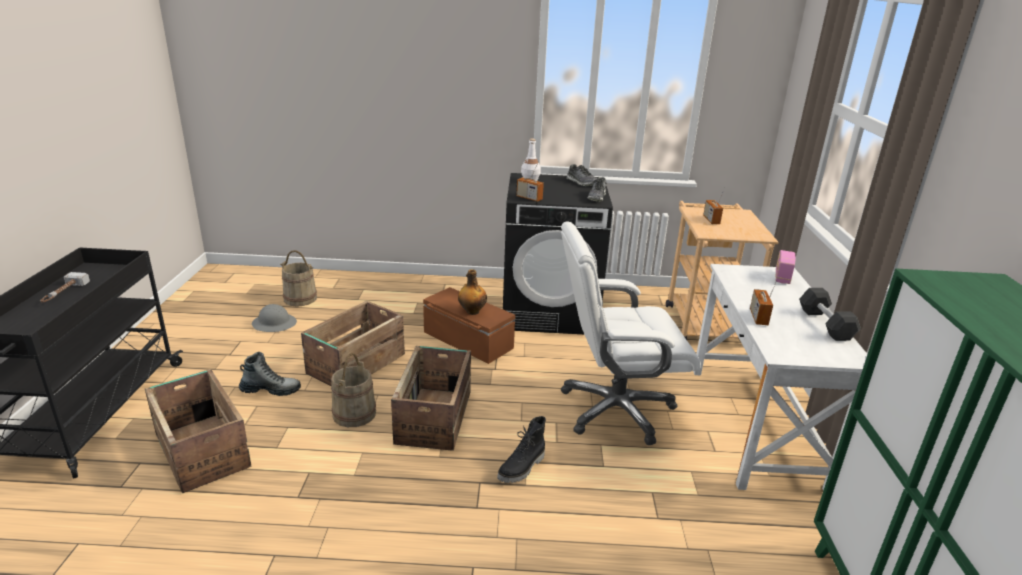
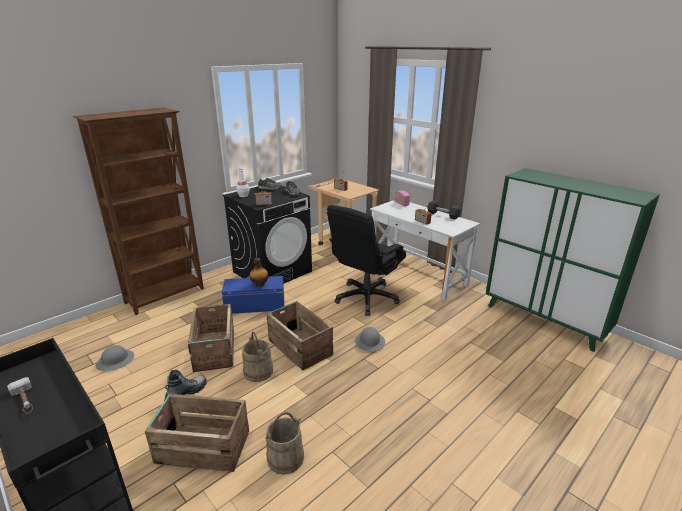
camera: 45 degrees left, 0 degrees up
beige bucket [280,250,317,306] -> beige bucket moved to [265,412,304,475]
brown storage box [423,287,515,364] -> blue storage box [222,276,284,314]
black boot [497,416,546,483] -> grey hard hat [355,327,385,352]
white office chair [561,221,701,446] -> black office chair [327,205,406,316]
none -> brown bookcase [73,107,204,315]

